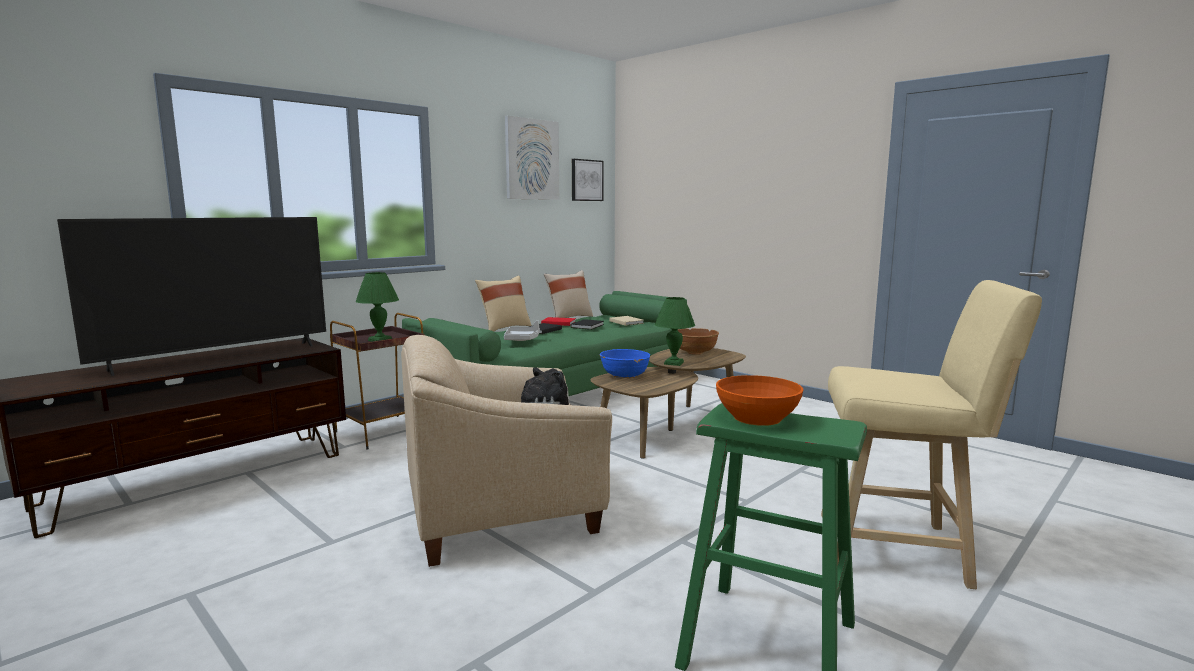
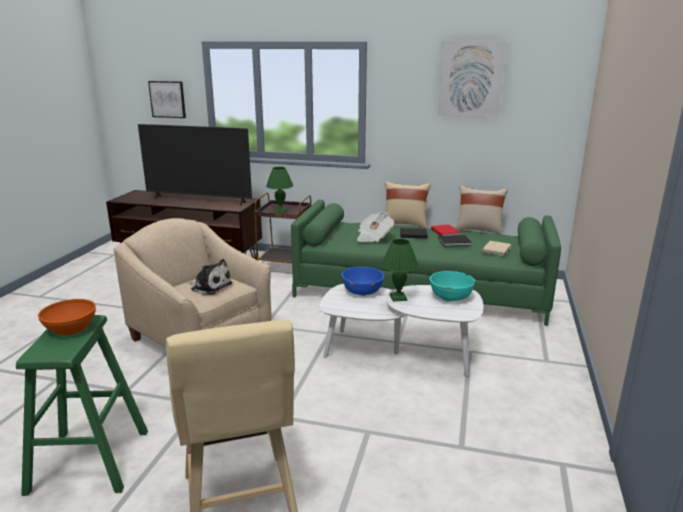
camera: 60 degrees right, 10 degrees up
grey tray [504,321,540,341] -> newspaper [357,212,394,242]
picture [572,159,603,201] -> picture moved to [148,81,186,118]
brown coffee table [590,348,746,459] -> white coffee table [319,284,483,377]
brown bowl [678,328,719,355] -> turquoise bowl [430,271,475,301]

